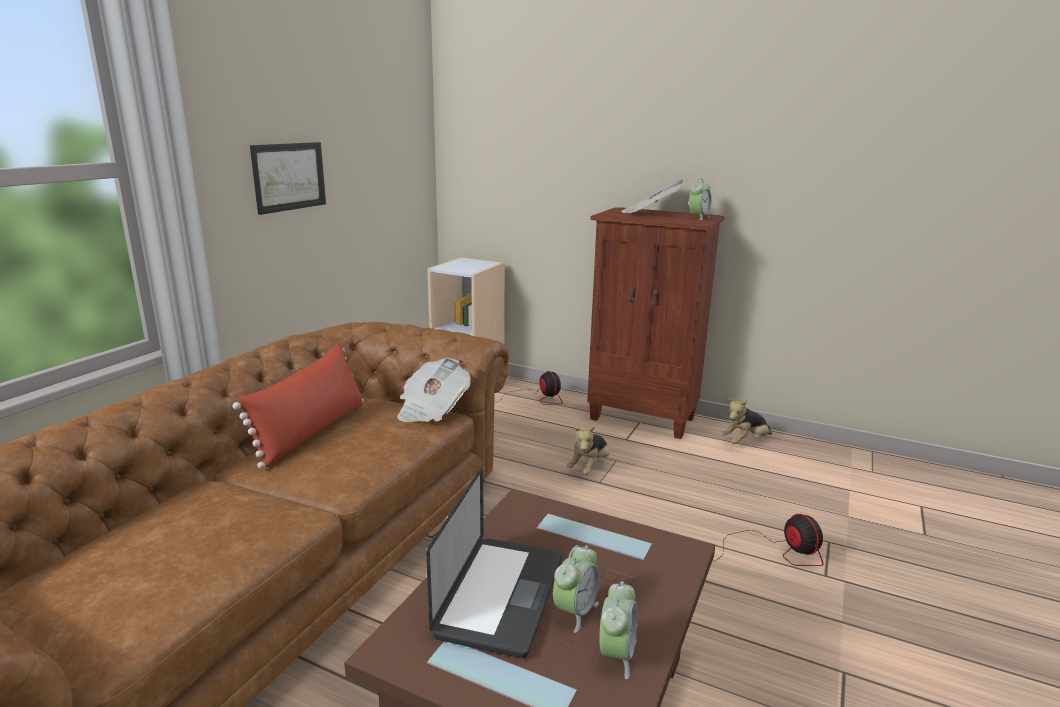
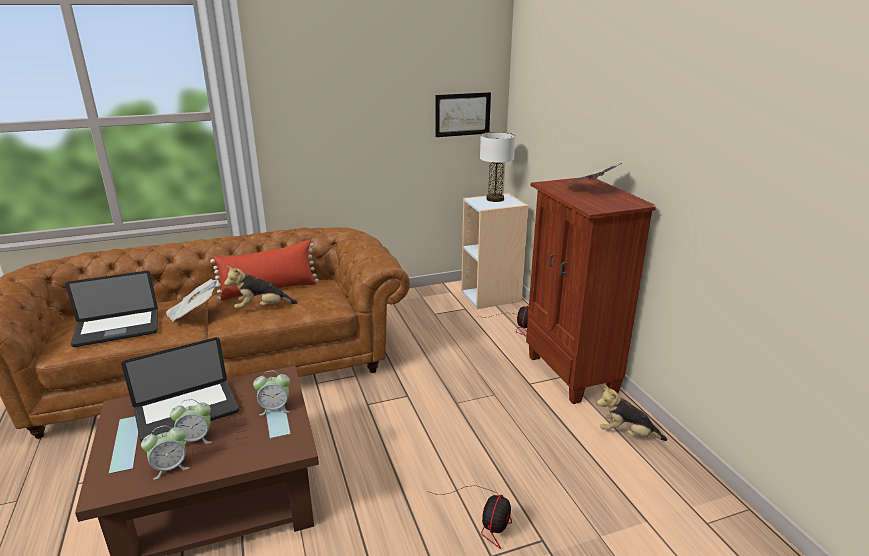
camera: 45 degrees right, 5 degrees up
picture [250,142,326,215] -> picture moved to [436,92,491,137]
newspaper [397,358,471,422] -> newspaper moved to [166,279,219,322]
plush toy [567,426,610,475] -> plush toy moved to [224,266,298,309]
alarm clock [689,179,712,220] -> alarm clock moved to [253,371,290,415]
none -> laptop [65,271,158,347]
none -> table lamp [480,132,515,202]

